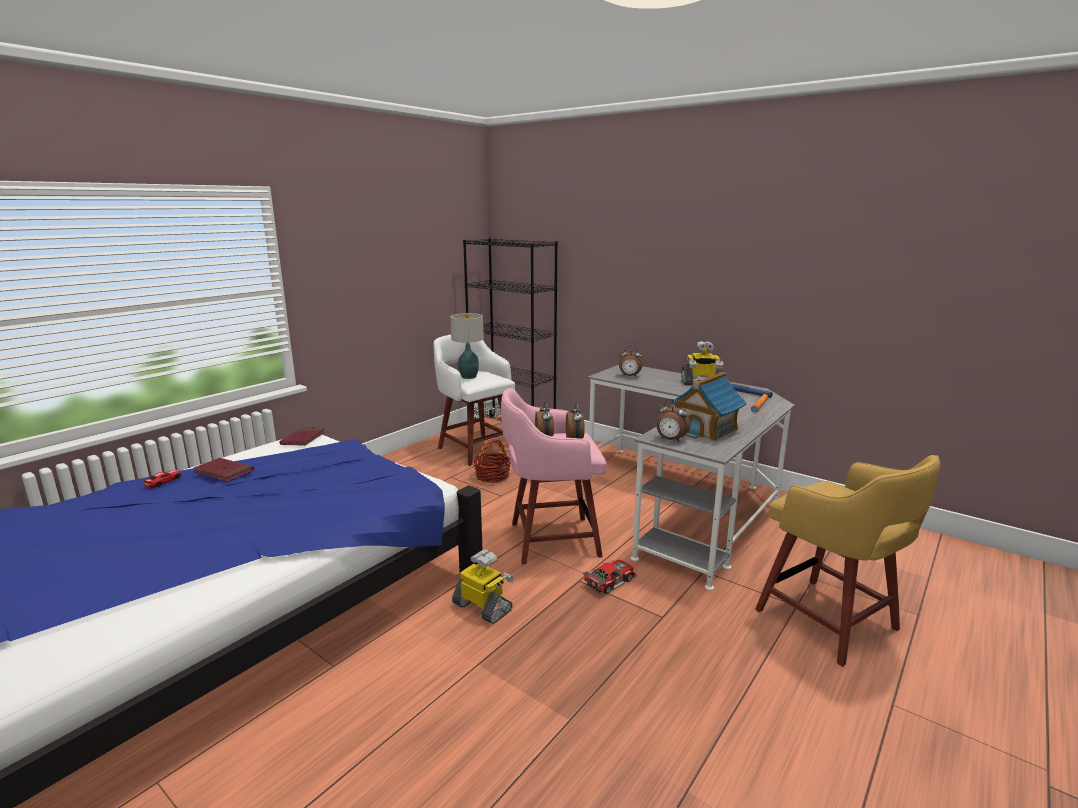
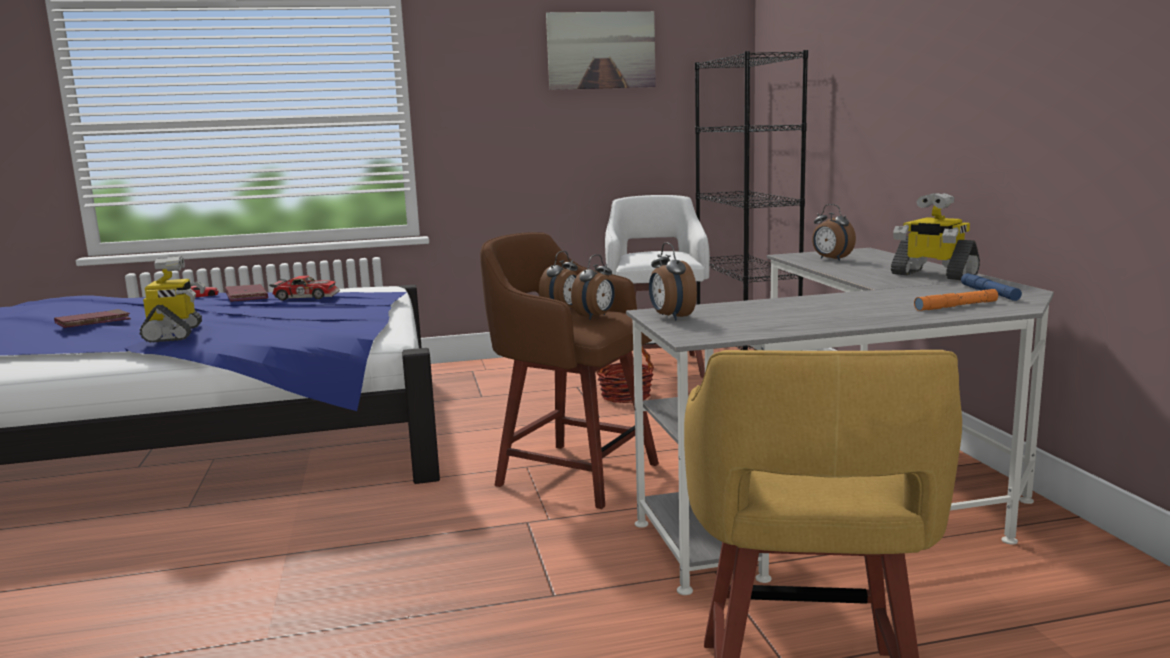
camera: 40 degrees right, 5 degrees down
red book [279,428,325,446] -> red book moved to [54,309,131,328]
table lamp [450,313,484,379] -> none
toy robot [452,550,514,624] -> toy robot moved to [140,256,205,342]
pink stool [501,388,607,565] -> brown stool [480,232,659,509]
toy car [583,560,638,594] -> toy car moved to [269,275,340,301]
toy house [670,372,747,441] -> none
none -> picture [546,11,656,90]

